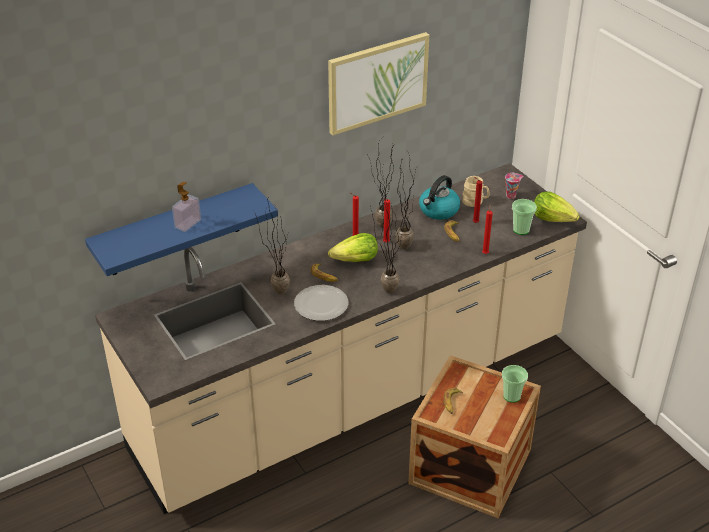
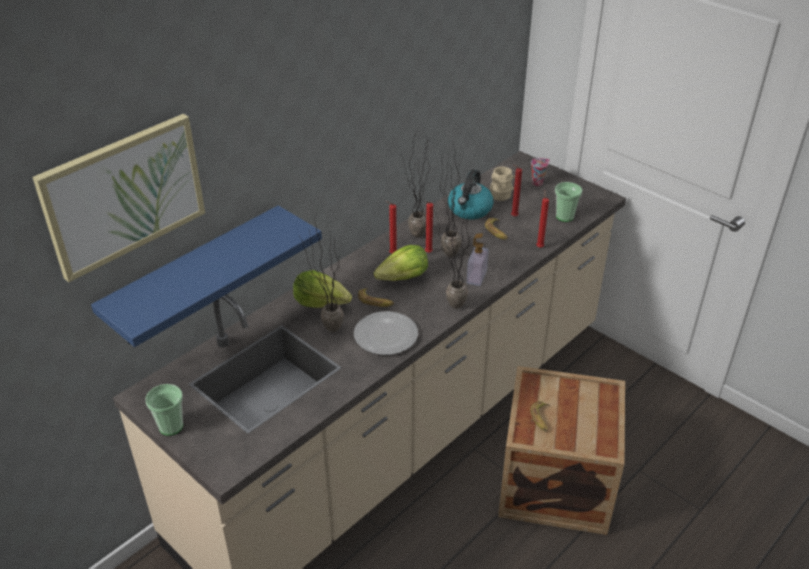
camera: 15 degrees left, 0 degrees up
soap dispenser [172,182,201,232] -> soap dispenser moved to [467,233,489,286]
picture [328,32,429,136] -> picture moved to [32,114,205,282]
cup [502,365,528,403] -> cup moved to [145,384,183,436]
lettuce [534,192,580,222] -> lettuce moved to [293,270,352,308]

